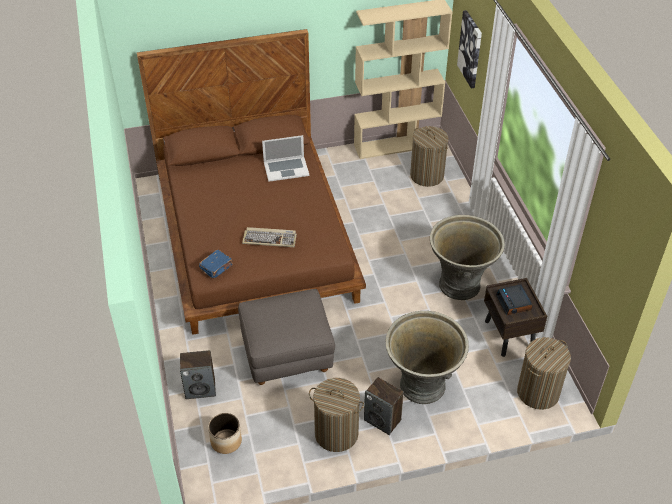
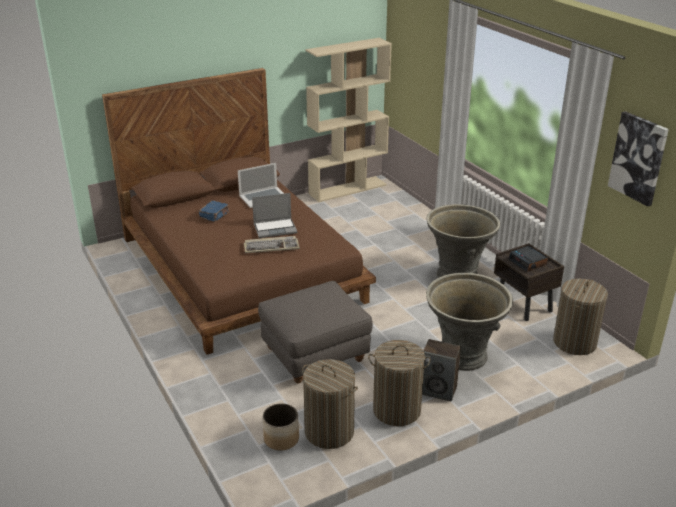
camera: 15 degrees left, 15 degrees down
speaker [180,350,216,399] -> none
blue book [199,250,233,278] -> blue book moved to [199,200,229,222]
laundry basket [410,126,449,187] -> laundry basket moved to [302,359,358,449]
picture [457,10,482,88] -> picture moved to [608,111,669,206]
none -> laptop [252,193,297,238]

